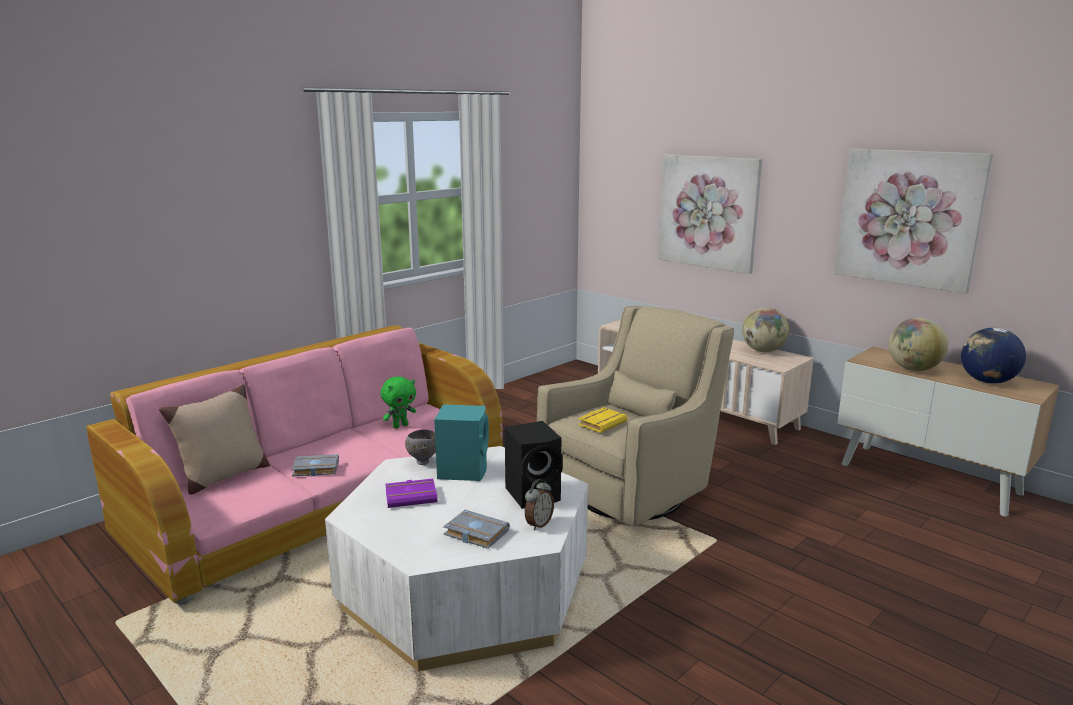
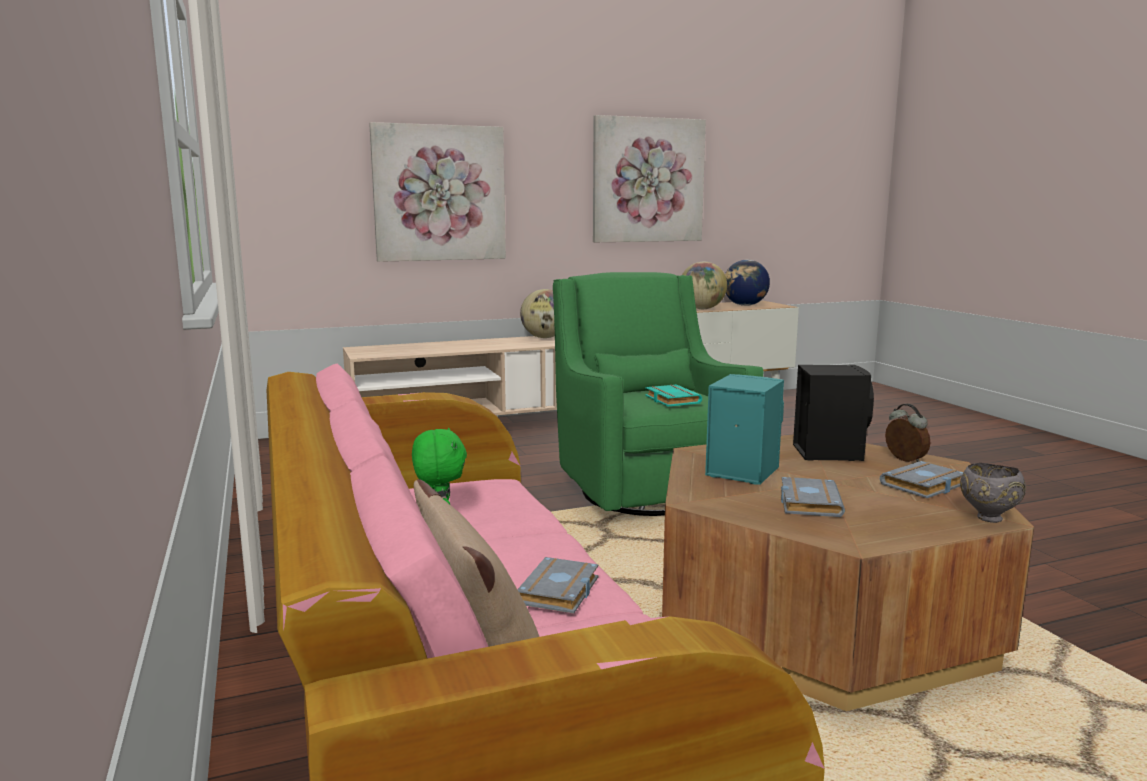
camera: 65 degrees left, 5 degrees down
white coffee table [325,446,588,671] -> brown coffee table [662,434,1034,711]
purple book [385,478,438,508] -> grey book [781,477,845,517]
grey bowl [405,430,436,465] -> grey bowl moved to [960,463,1026,523]
beige armchair [537,306,734,527] -> green armchair [553,272,764,516]
yellow book [578,407,628,433] -> turquoise book [645,385,702,407]

